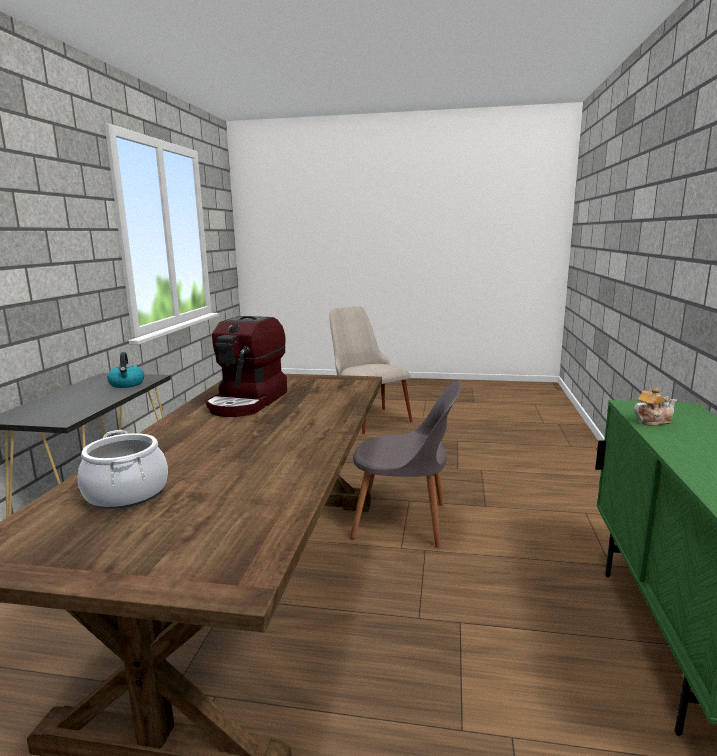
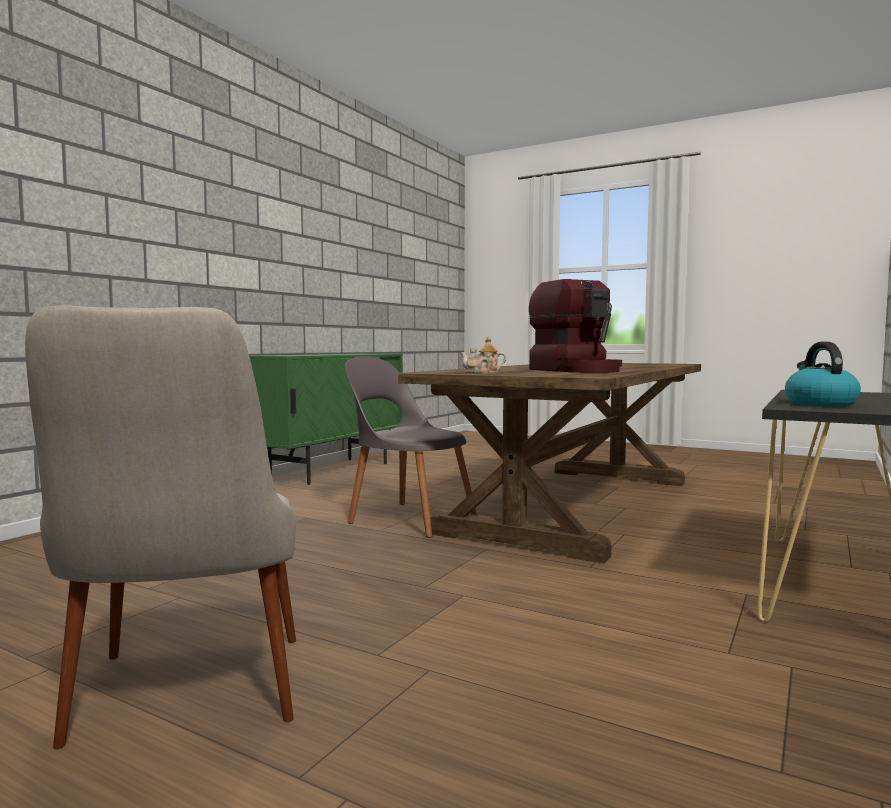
camera: 160 degrees left, 10 degrees down
cooking pot [78,430,168,509] -> none
coffee machine [206,316,287,417] -> coffee machine turned 120 degrees clockwise [529,279,622,373]
teapot [634,387,677,426] -> teapot moved to [460,337,506,374]

